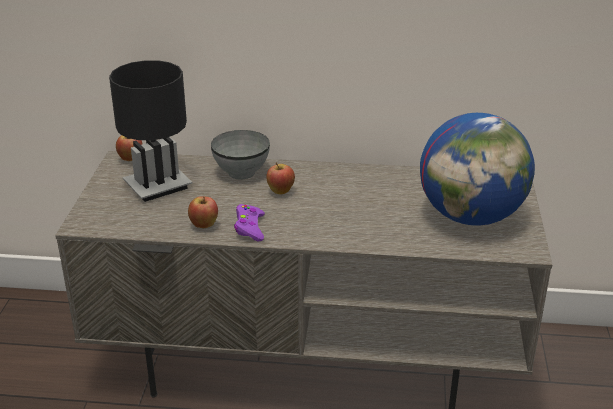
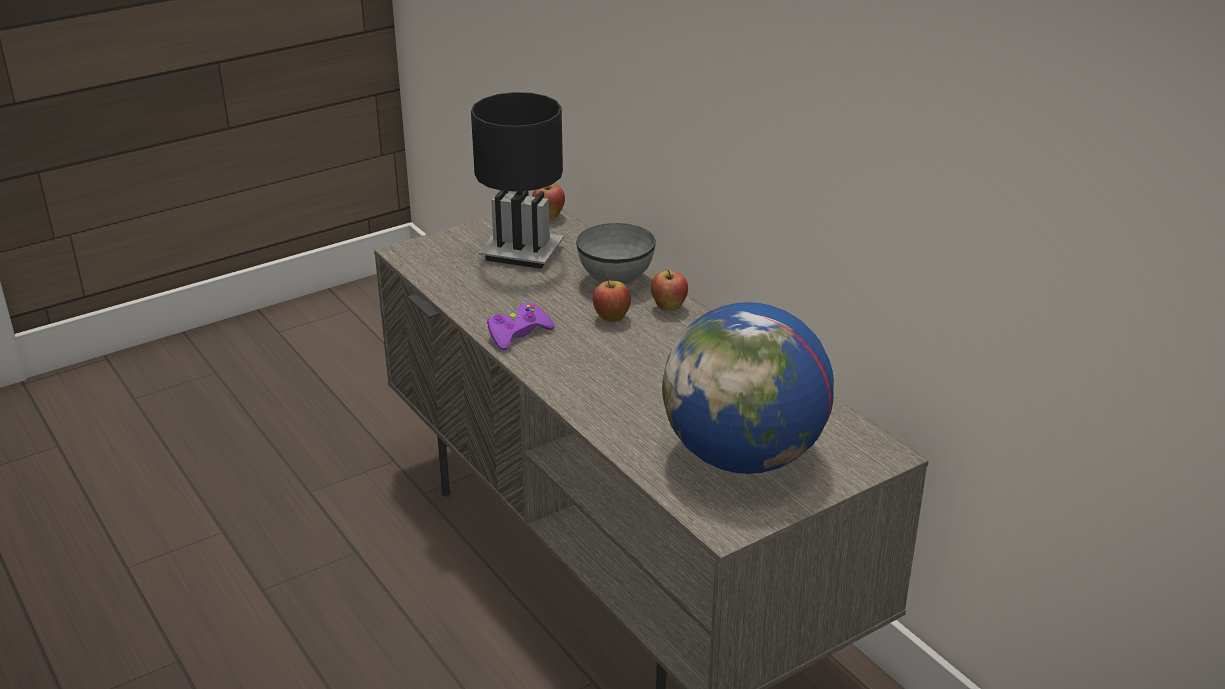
camera: 50 degrees right, 0 degrees up
apple [188,196,218,228] -> apple moved to [651,270,688,311]

